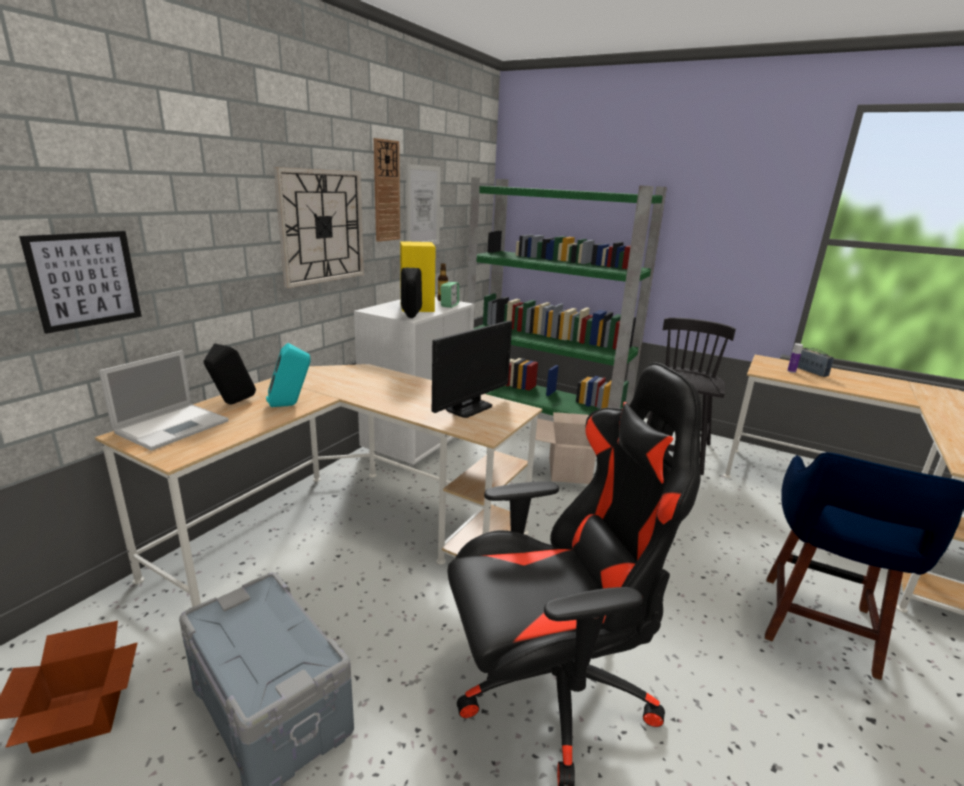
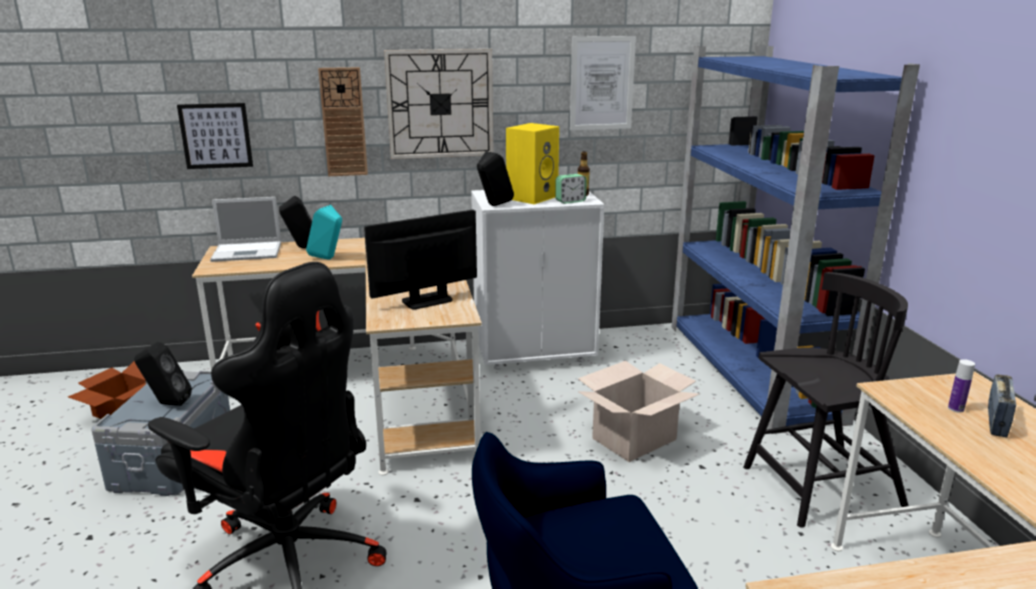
camera: 50 degrees right, 0 degrees up
wall clock [374,138,400,242] -> wall clock moved to [318,67,368,176]
monitor [432,321,512,418] -> monitor turned 150 degrees clockwise [364,210,477,309]
green bookcase [467,177,667,416] -> blue bookcase [671,46,920,434]
none -> black speaker [134,342,192,406]

